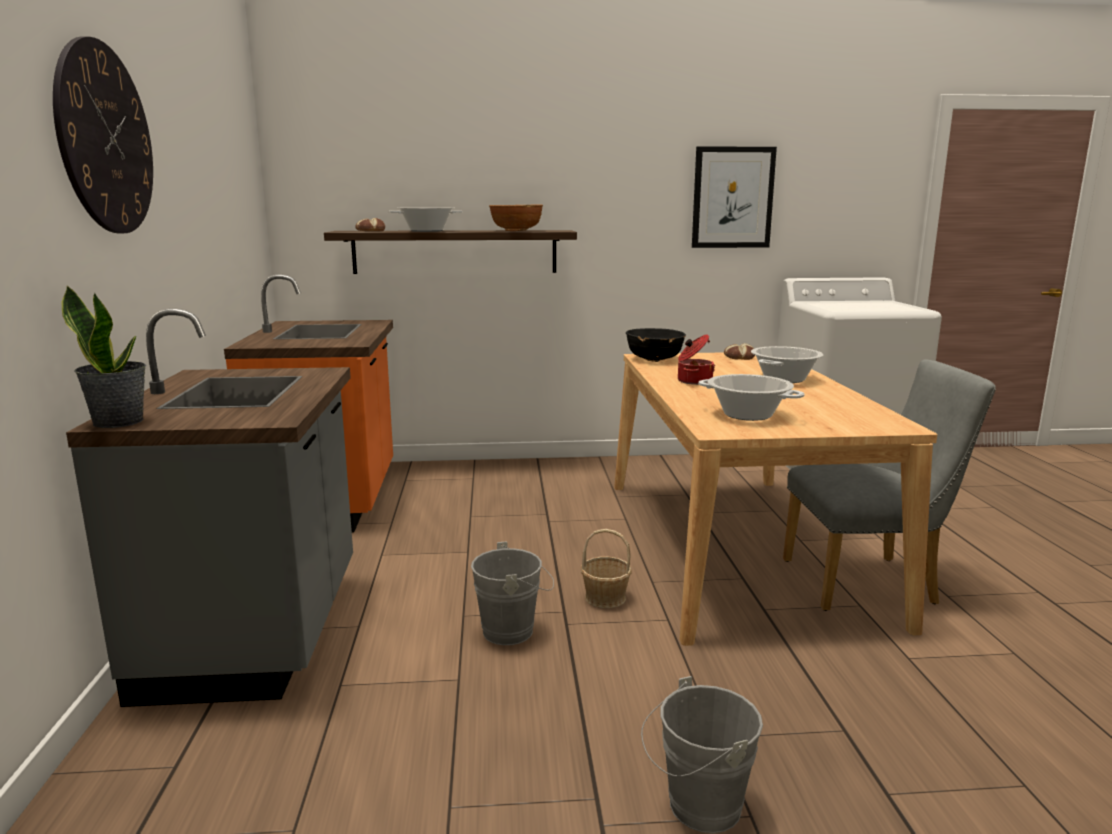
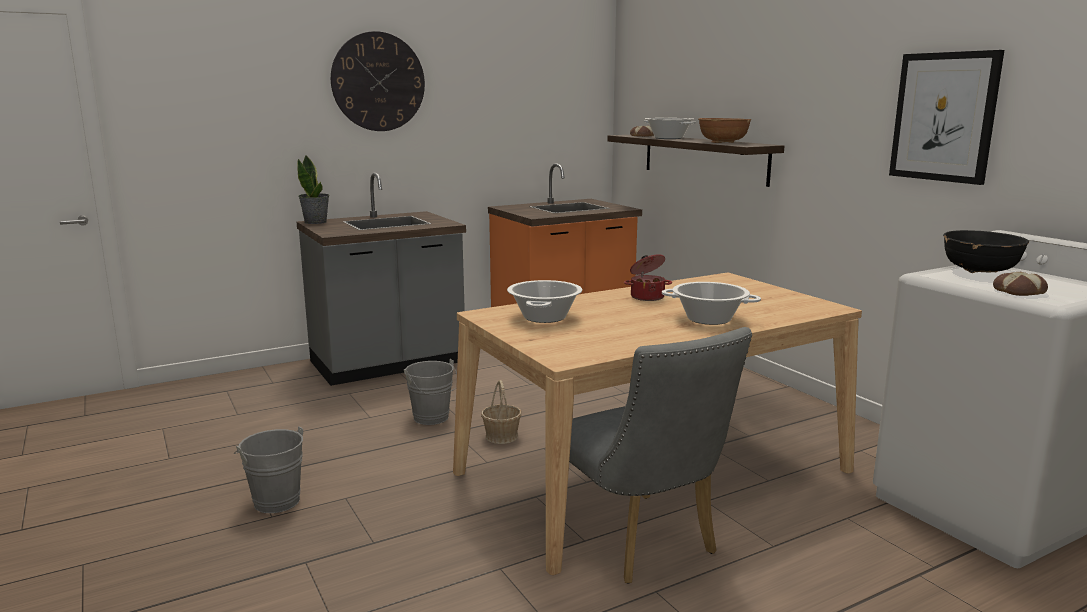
camera: 65 degrees right, 0 degrees up
black bowl [626,328,686,362] -> black bowl moved to [943,230,1029,273]
bread [724,343,755,360] -> bread moved to [993,272,1048,296]

